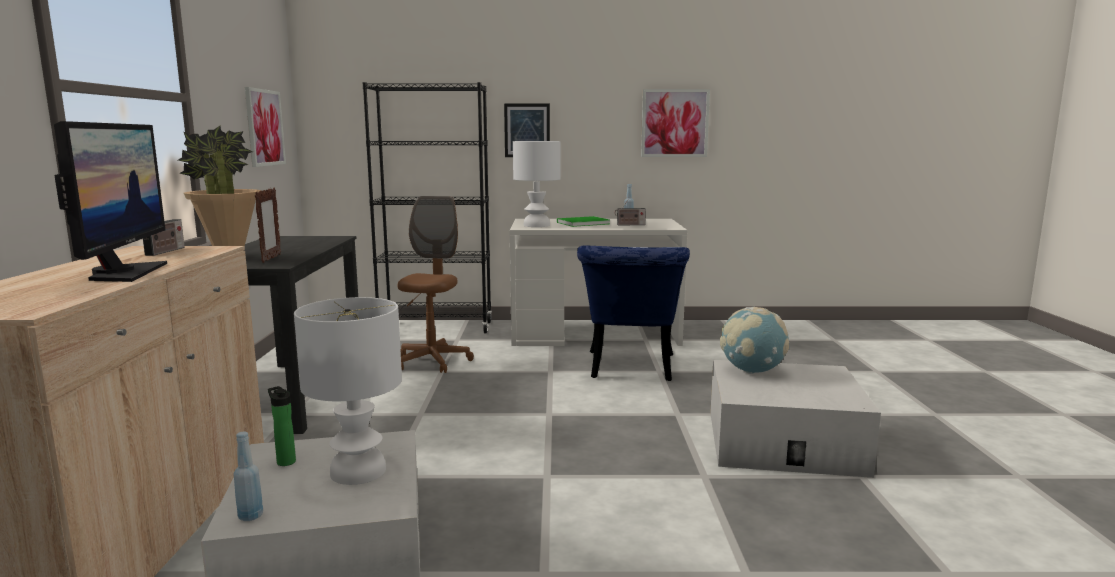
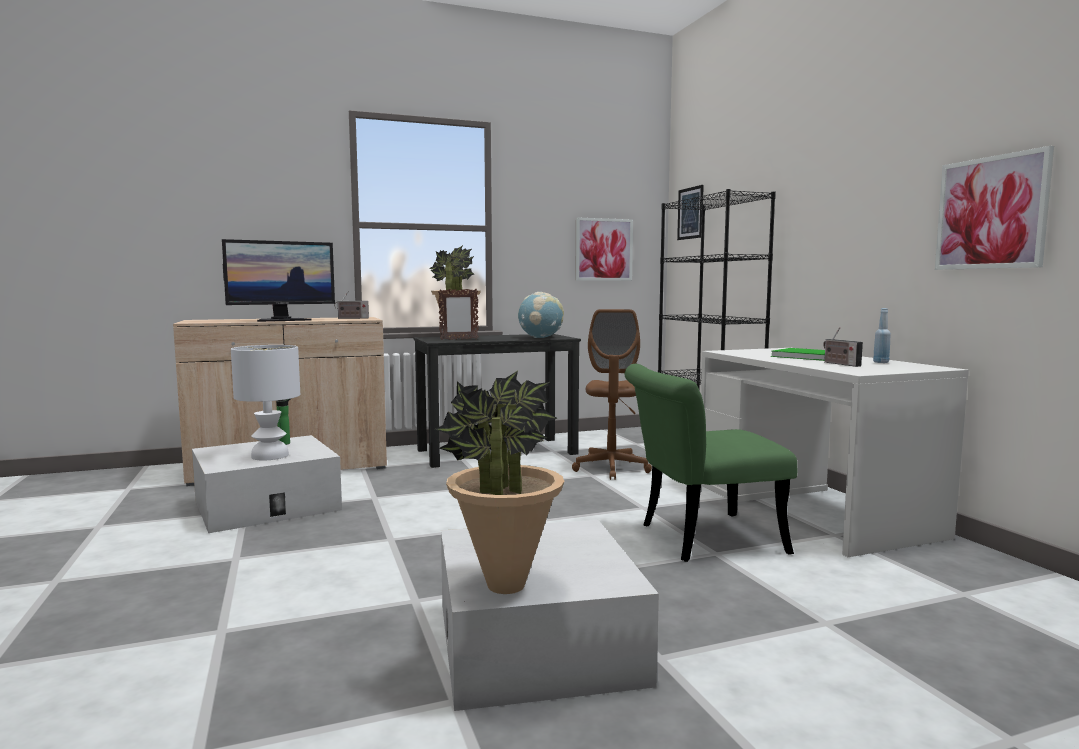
camera: 70 degrees right, 5 degrees down
blue bottle [233,432,263,521] -> none
brown office chair [398,196,474,373] -> brown office chair turned 105 degrees clockwise [572,309,652,480]
picture [504,103,550,157] -> picture moved to [677,185,704,240]
white table lamp [513,141,561,227] -> none
blue chair [577,245,690,381] -> green chair [625,364,797,562]
globe [720,307,789,374] -> globe moved to [518,292,564,338]
none -> potted plant [435,371,564,594]

